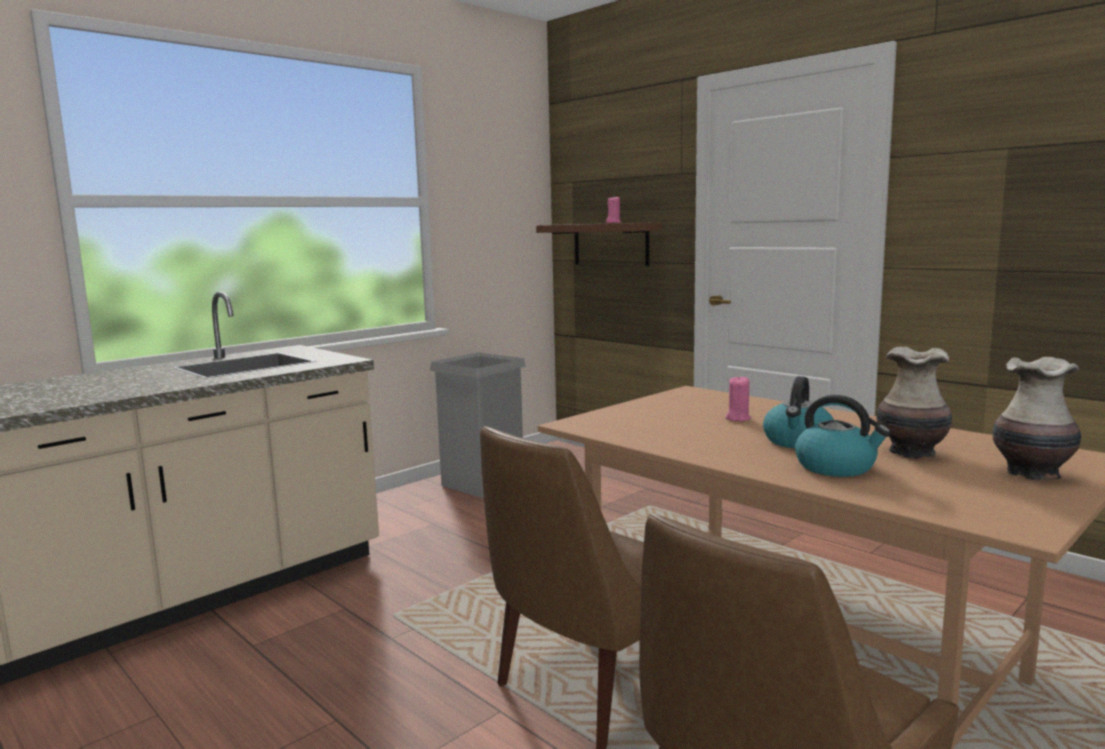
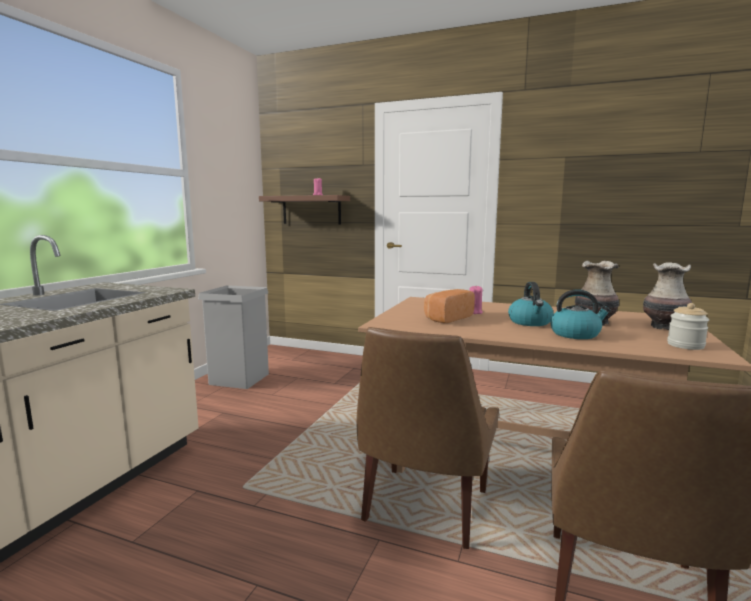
camera: 25 degrees left, 0 degrees up
none -> bread [424,289,475,323]
none -> jar [667,303,709,350]

